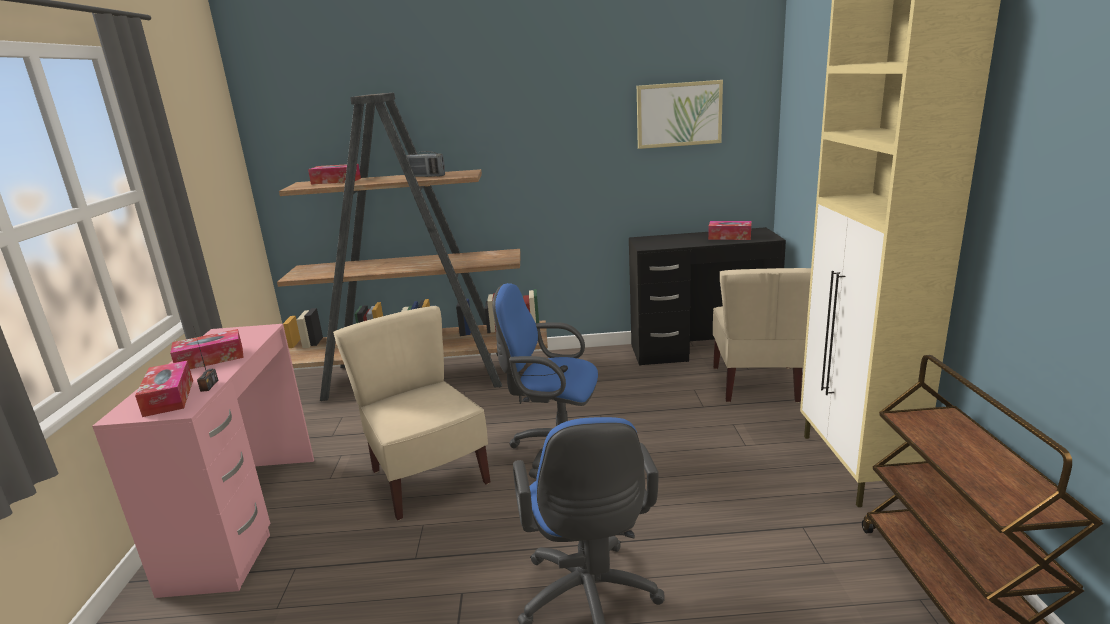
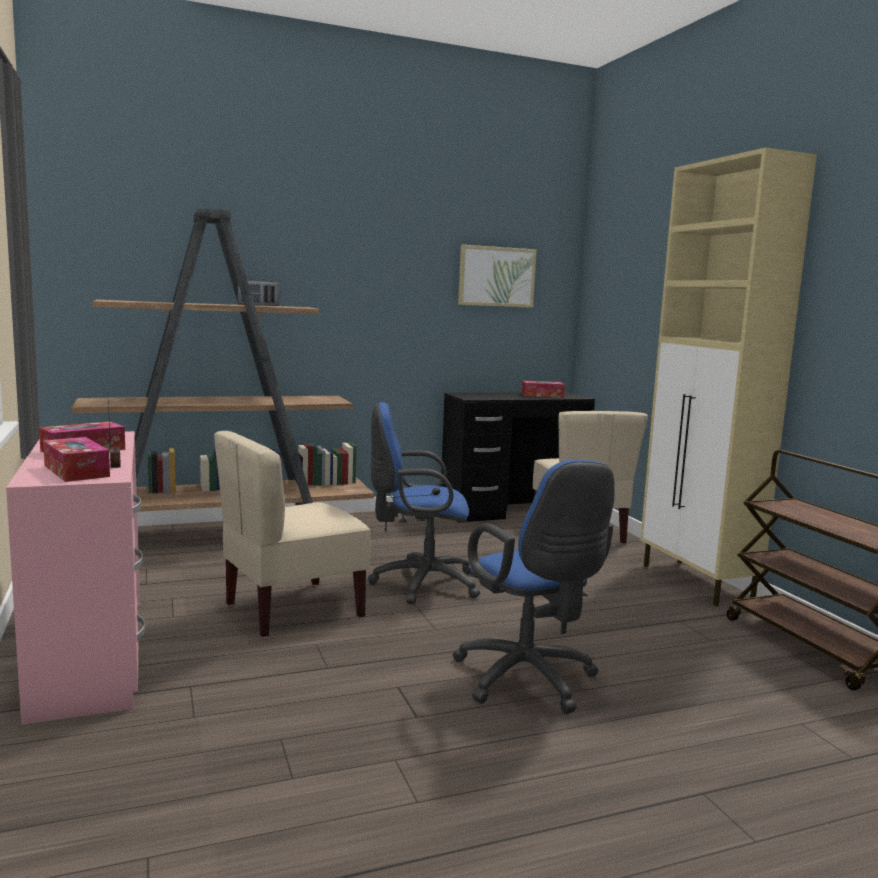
camera: 20 degrees left, 10 degrees down
tissue box [308,164,361,184] -> none
beige chair [333,306,491,520] -> beige chair turned 75 degrees counterclockwise [214,431,370,638]

